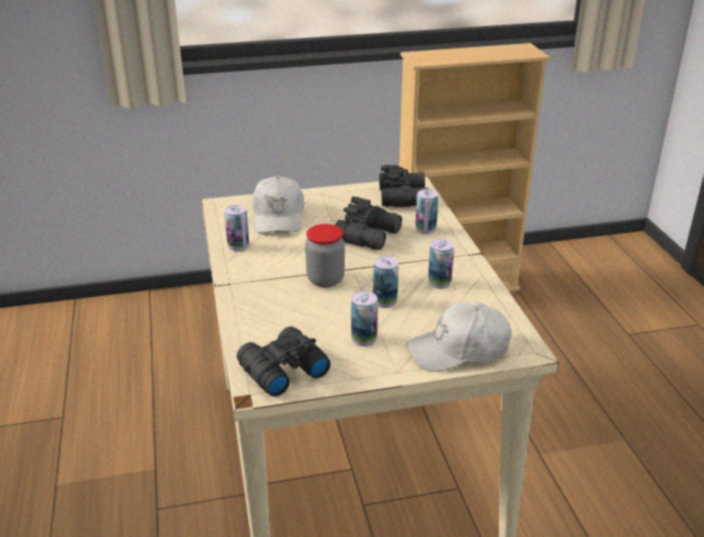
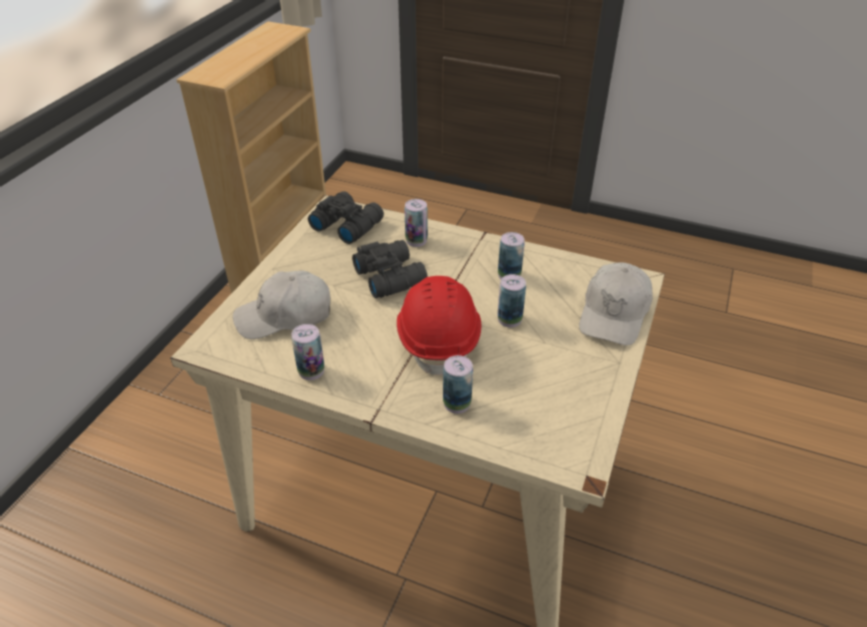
camera: 55 degrees left, 10 degrees up
black binoculars [237,326,331,397] -> none
white cap [252,176,304,233] -> white cap turned 135 degrees clockwise [233,271,330,339]
jar [305,224,345,288] -> red hard hat [397,276,481,375]
can [351,291,378,347] -> can moved to [443,355,473,414]

